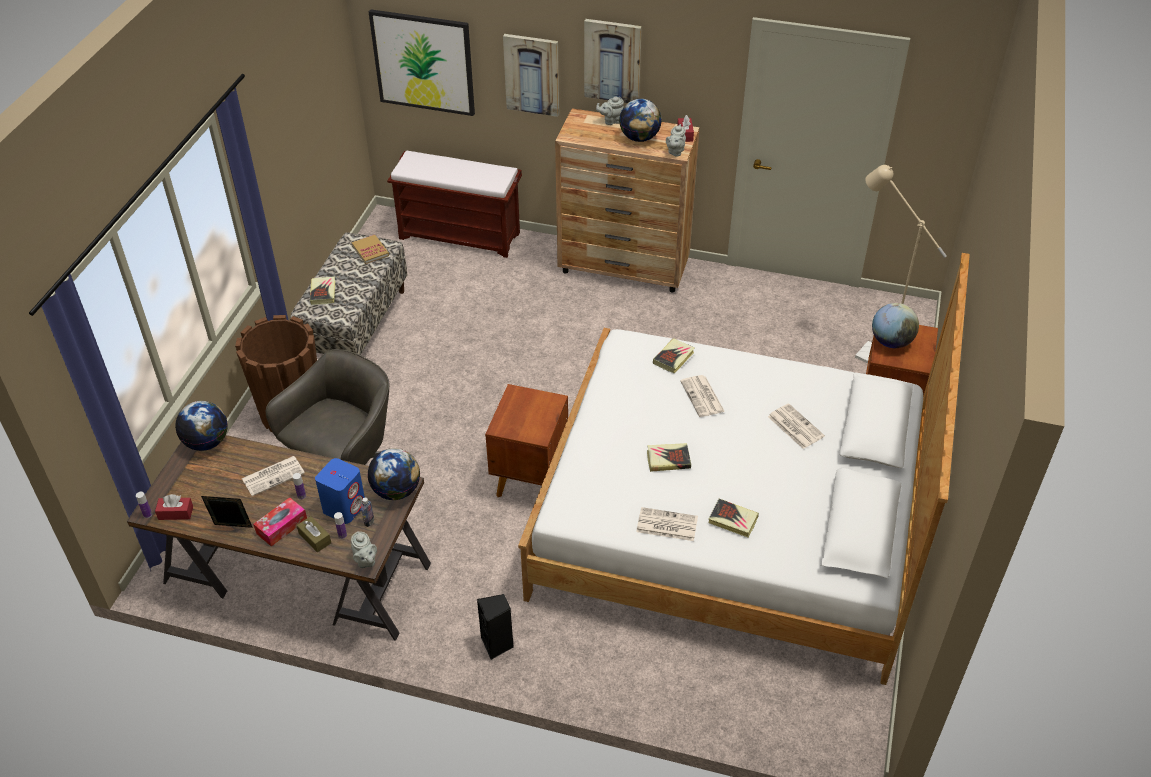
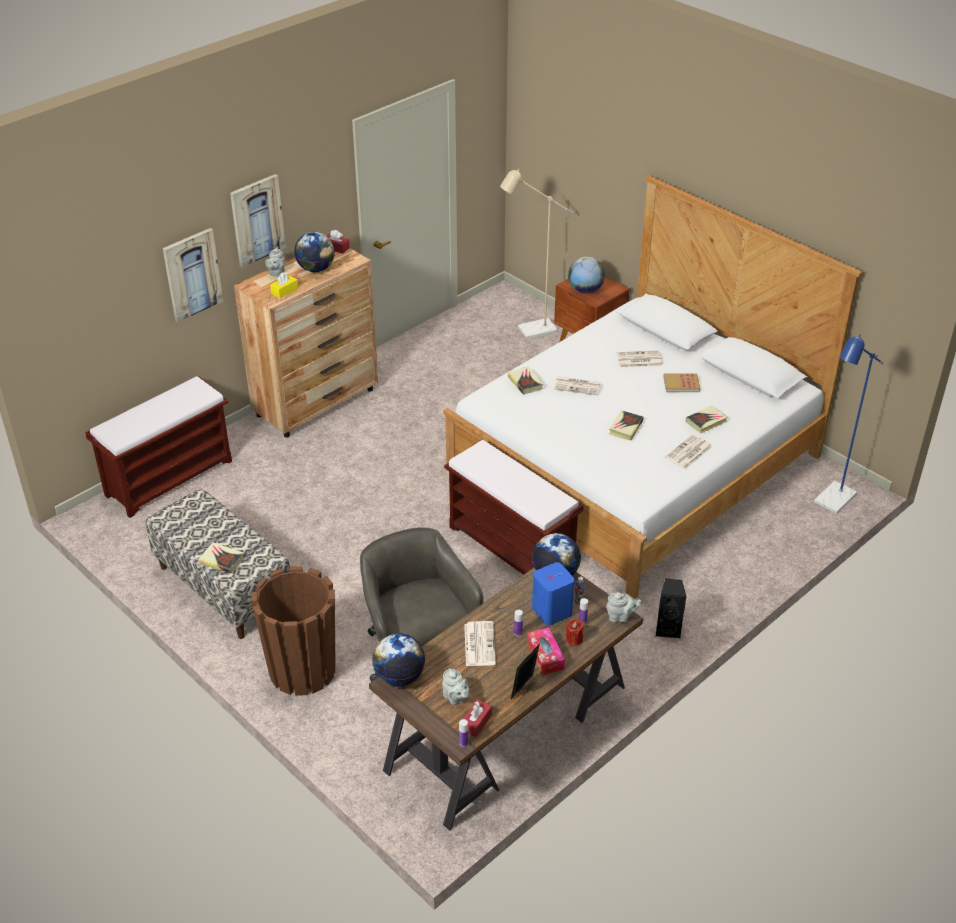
camera: 60 degrees left, 5 degrees down
brown tissue box [297,516,331,552] -> red candle [566,619,583,646]
book [352,235,389,264] -> book moved to [663,374,700,392]
picture [369,9,475,116] -> none
brown nightstand [485,384,568,497] -> brown bench [444,439,584,575]
grey teapot [666,124,686,157] -> grey teapot moved to [442,668,470,705]
none -> yellow tissue box [270,272,298,298]
none -> blue floor lamp [814,334,884,514]

